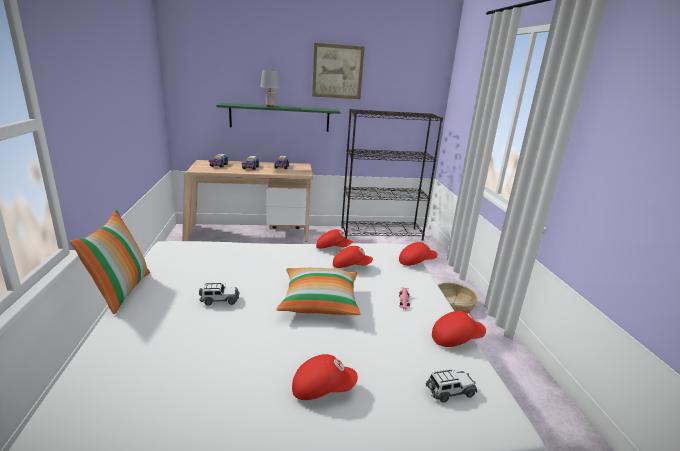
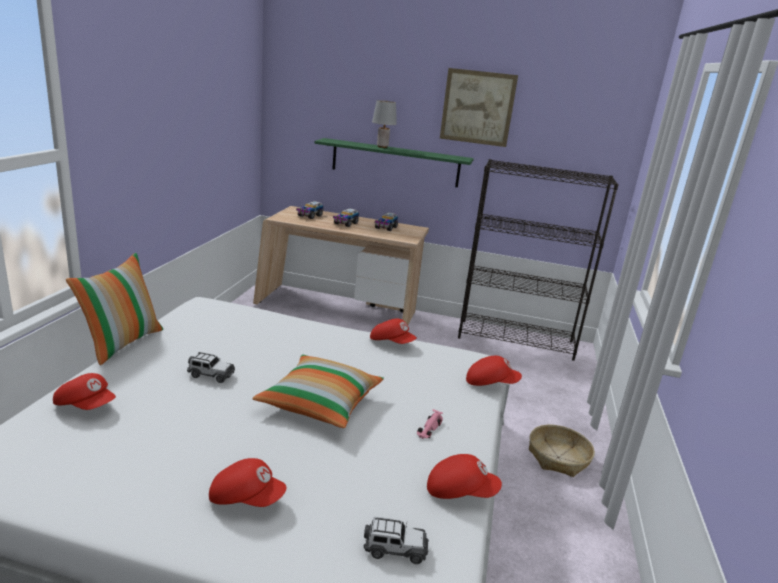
camera: 20 degrees right, 0 degrees up
red cap [333,246,373,268] -> red cap moved to [53,373,116,410]

